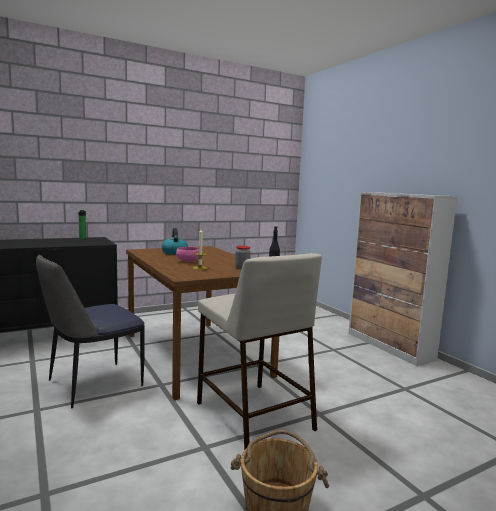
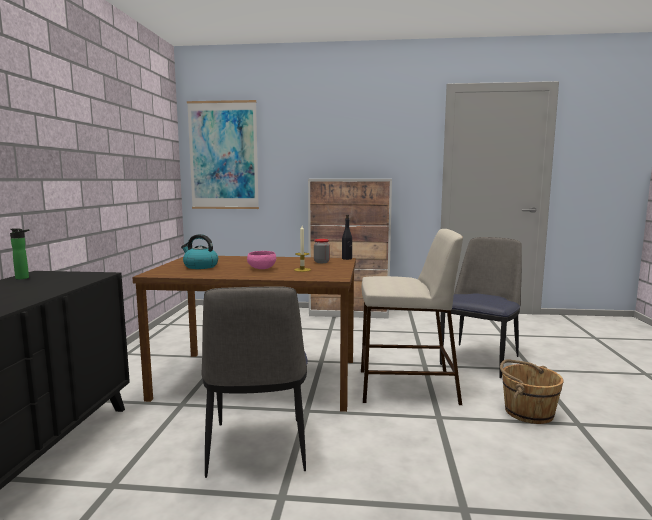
camera: 55 degrees left, 0 degrees up
none -> picture [187,100,259,209]
none -> chair [440,237,522,378]

